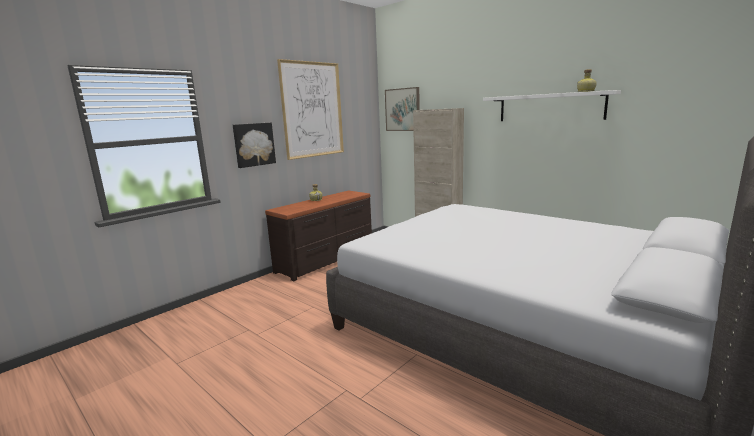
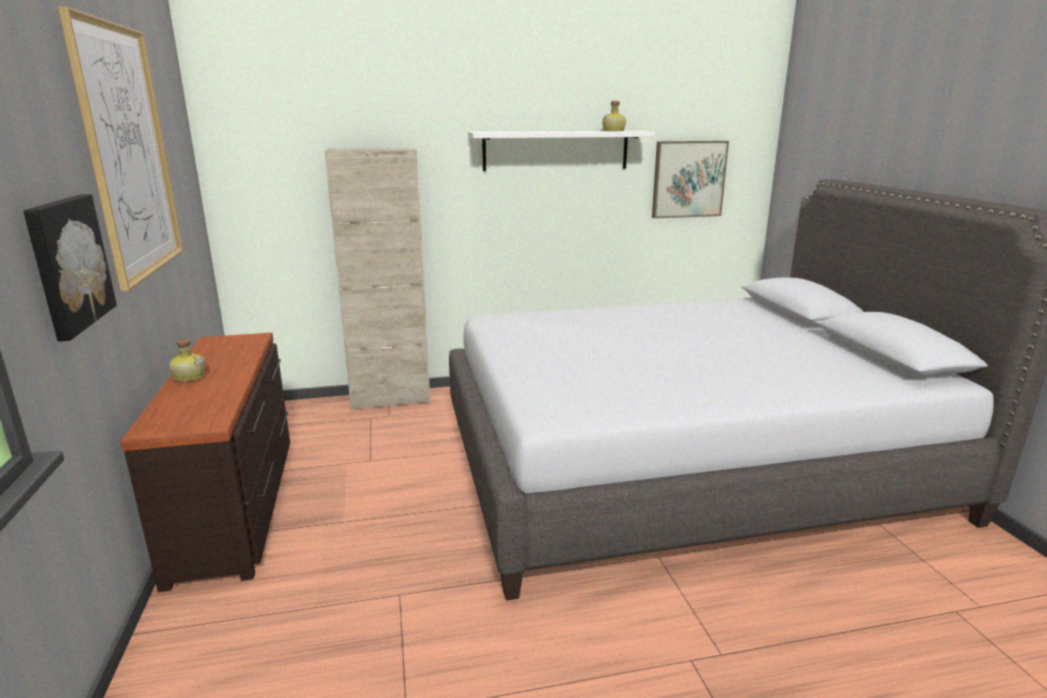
camera: 55 degrees left, 5 degrees up
picture [385,87,420,131] -> picture moved to [652,141,729,218]

